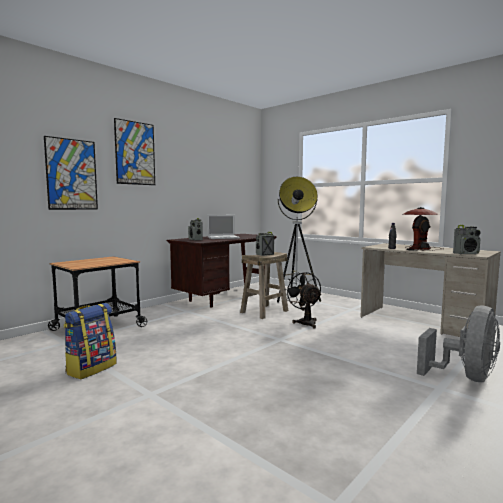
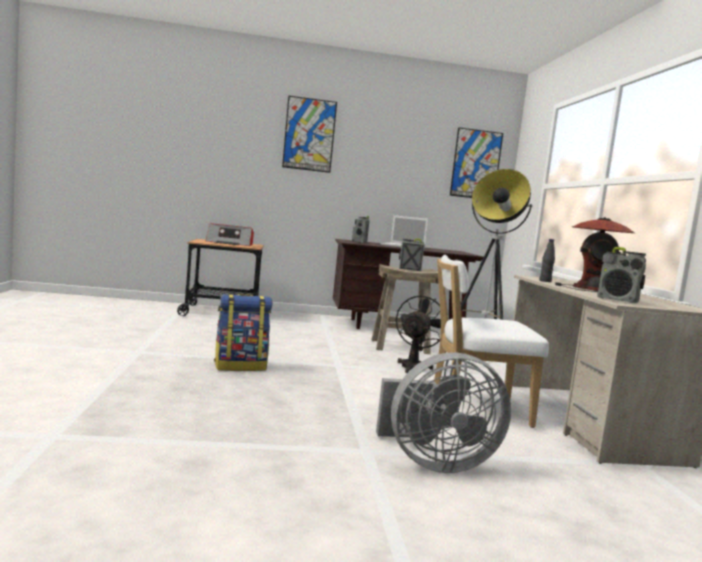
camera: 40 degrees right, 0 degrees up
picture [44,136,98,210] -> picture moved to [450,127,503,198]
backpack [64,303,117,379] -> backpack moved to [214,294,272,371]
none -> radio [206,223,254,246]
none -> white chair [434,255,549,428]

